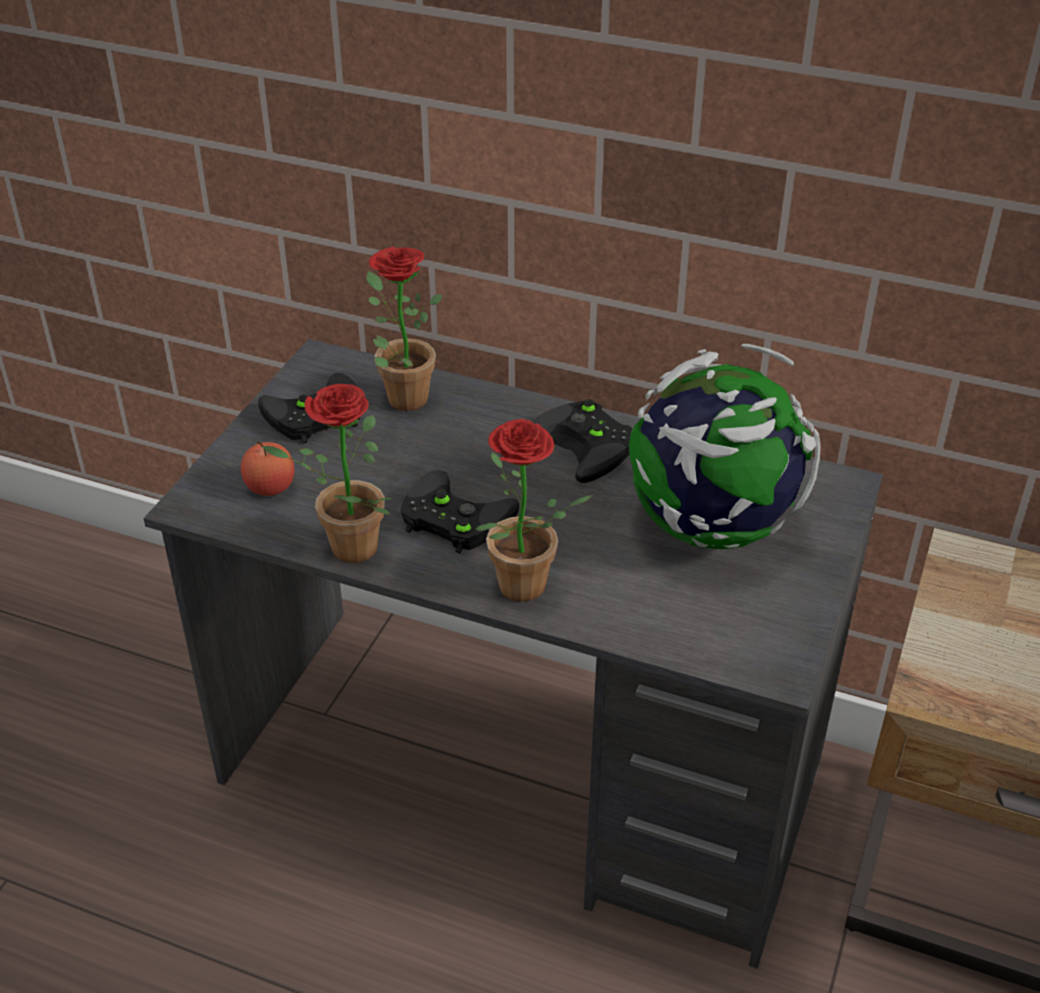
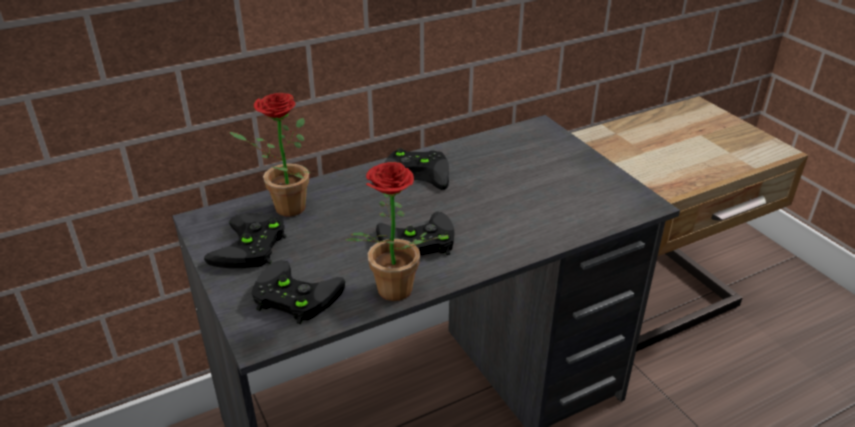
camera: 50 degrees left, 5 degrees down
apple [241,441,295,496] -> black game controller [251,260,345,324]
potted plant [476,419,593,602] -> none
globe [629,344,821,549] -> none

